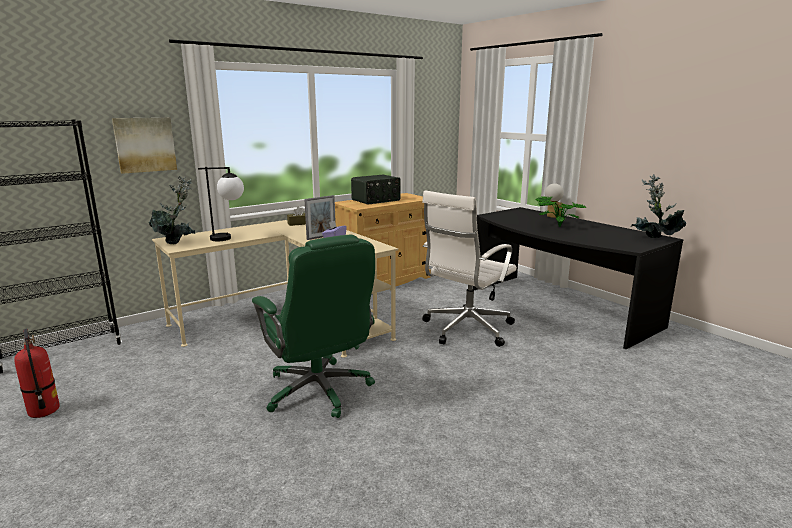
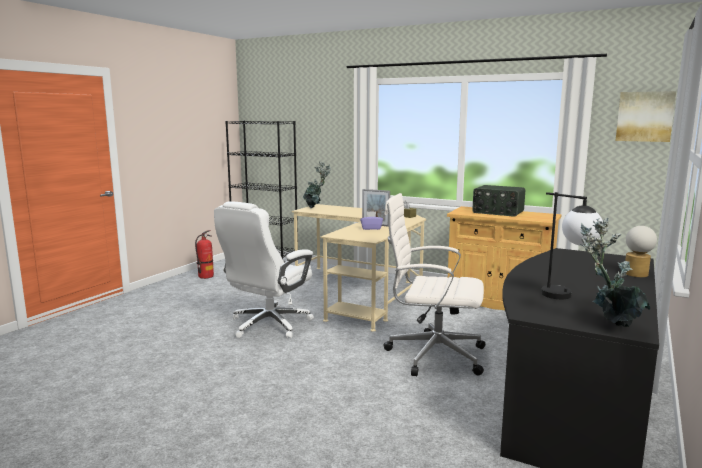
camera: 65 degrees right, 5 degrees down
picture [112,117,177,174] -> picture moved to [616,91,676,142]
table lamp [198,167,244,241] -> table lamp moved to [541,192,603,299]
green office chair [252,235,375,418] -> white office chair [214,201,314,338]
potted plant [535,196,586,227] -> none

